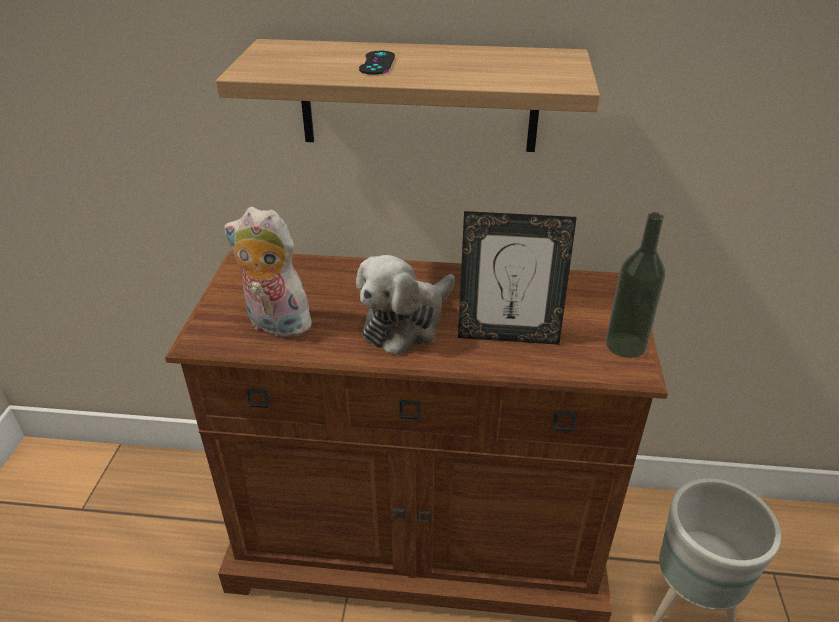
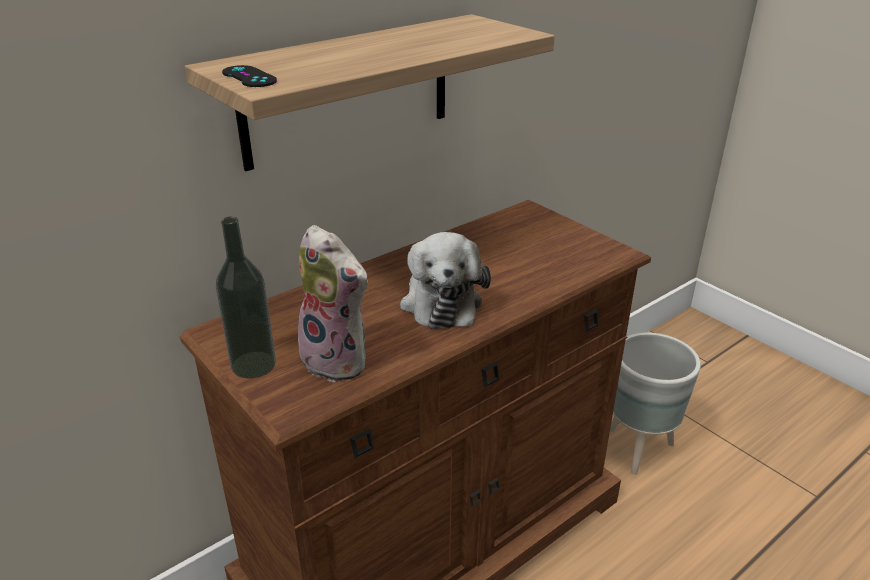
camera: 45 degrees left, 5 degrees down
plush toy [224,207,312,340] -> plush toy turned 120 degrees counterclockwise [293,225,370,382]
black game controller [359,51,395,75] -> black game controller moved to [222,65,277,87]
picture frame [458,211,577,345] -> none
bottle [605,212,665,358] -> bottle moved to [216,216,276,378]

